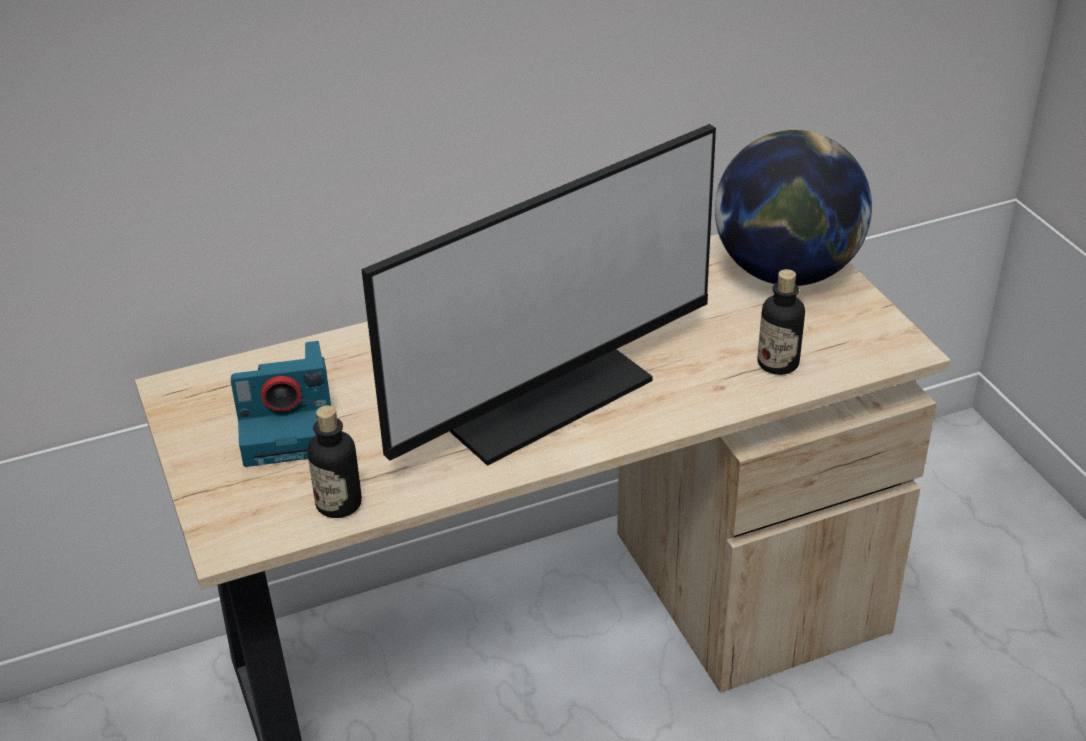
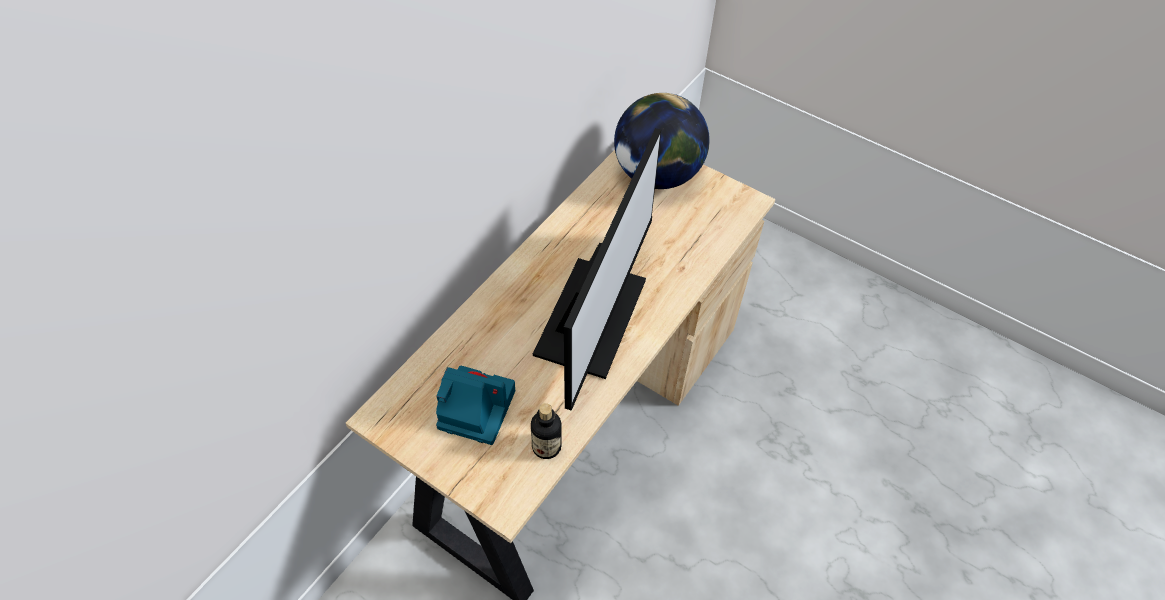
camera: 35 degrees left, 15 degrees up
camera [231,341,331,467] -> camera turned 120 degrees counterclockwise [436,366,515,445]
bottle [758,269,805,375] -> none

